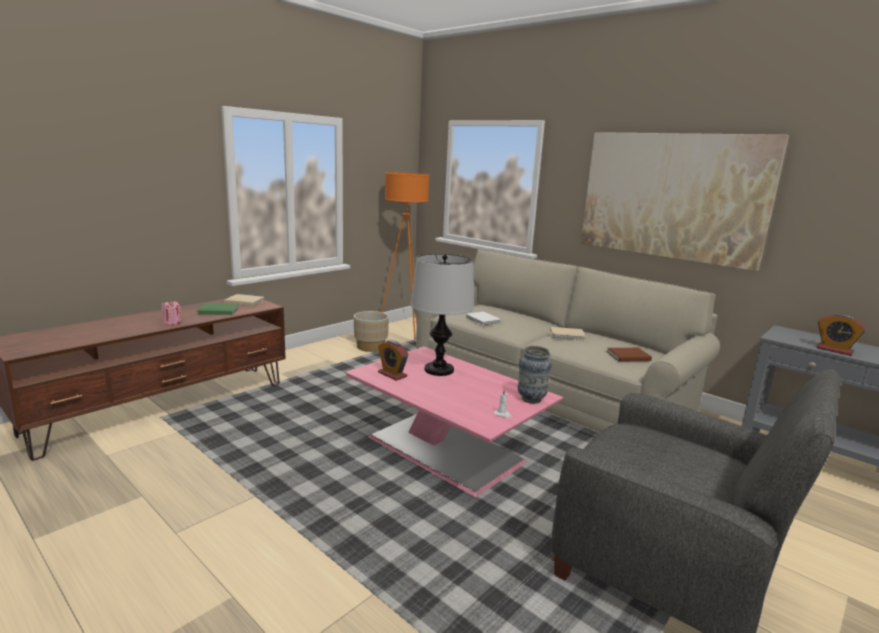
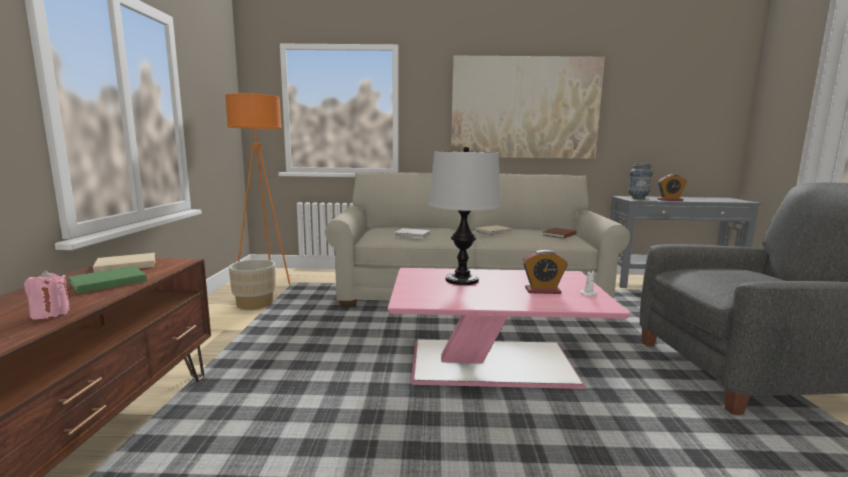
camera: 40 degrees left, 5 degrees down
alarm clock [378,340,409,381] -> alarm clock moved to [523,250,568,294]
vase [518,346,552,404] -> vase moved to [629,163,653,199]

